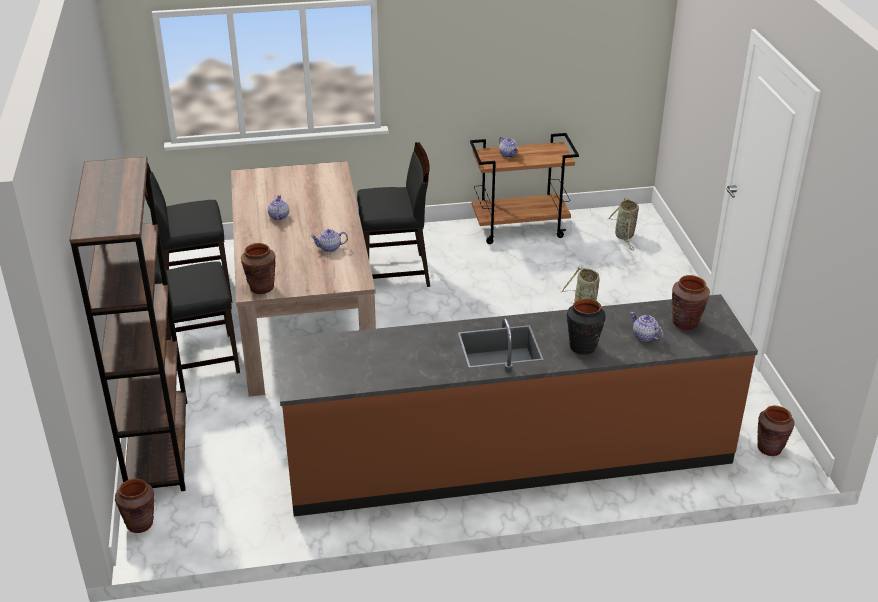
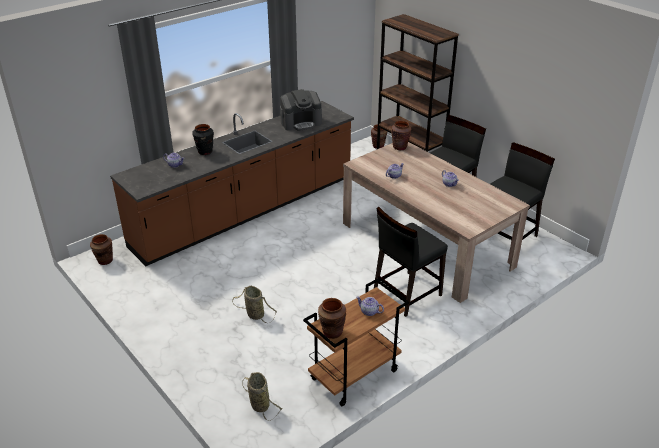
camera: 150 degrees right, 0 degrees up
brown vase [672,275,710,330] -> brown vase moved to [318,298,346,339]
none -> coffee machine [280,89,322,131]

